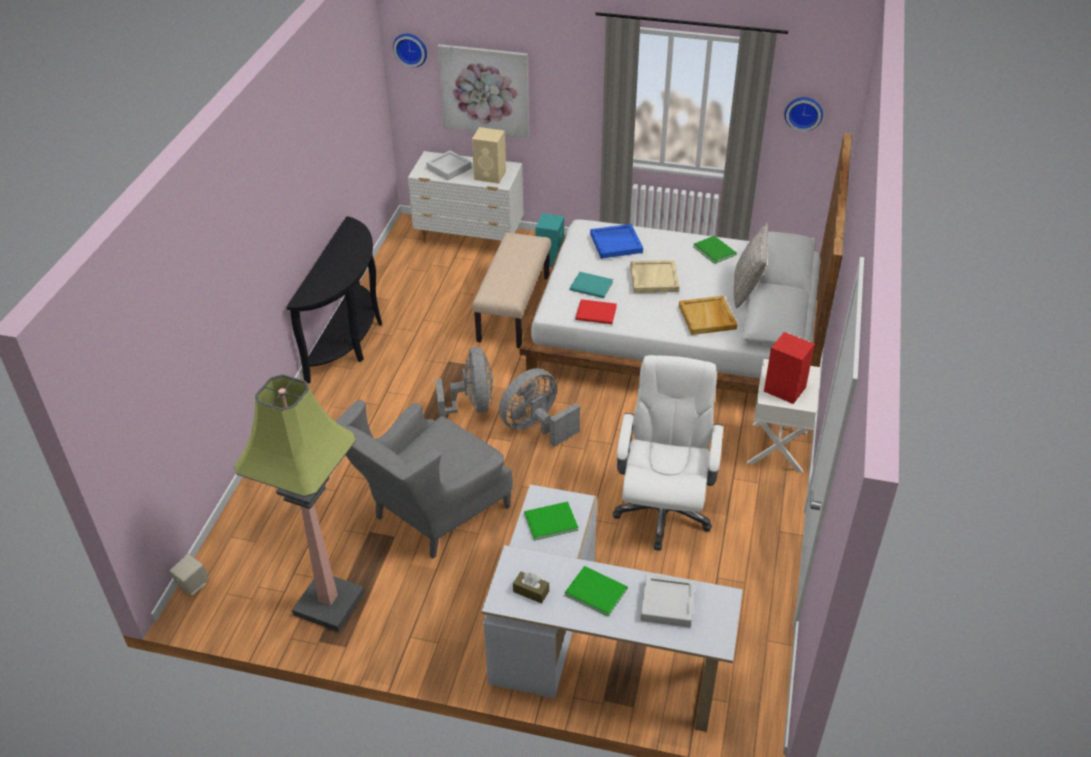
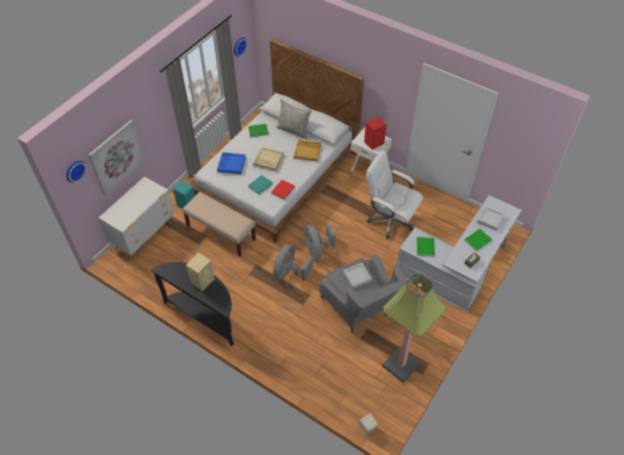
camera: 70 degrees left, 10 degrees up
grey tray [426,150,472,180] -> grey tray moved to [343,263,372,289]
grey fan [435,347,493,418] -> grey fan turned 75 degrees counterclockwise [273,244,313,281]
beige speaker [472,127,506,184] -> beige speaker moved to [186,253,215,291]

